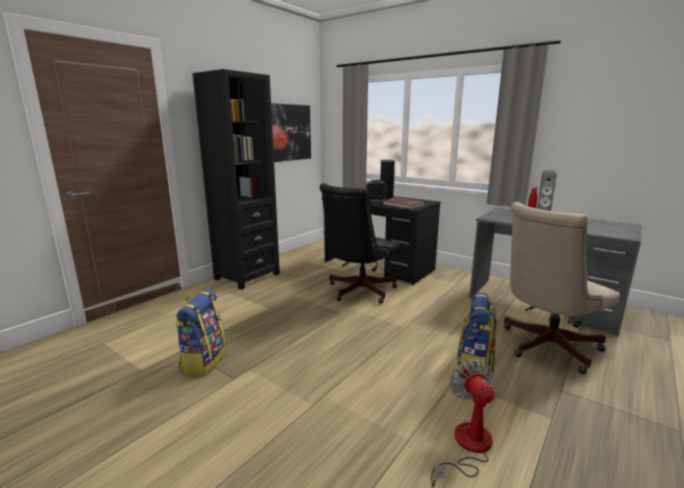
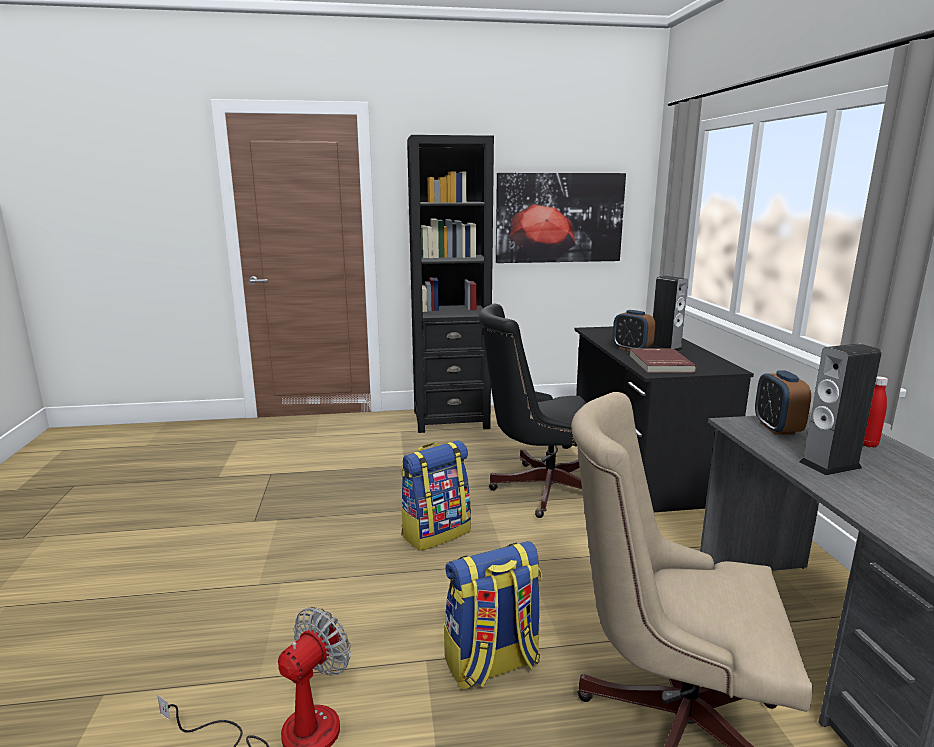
camera: 45 degrees right, 0 degrees up
backpack [175,289,226,376] -> backpack moved to [400,440,471,551]
none -> alarm clock [755,371,811,435]

